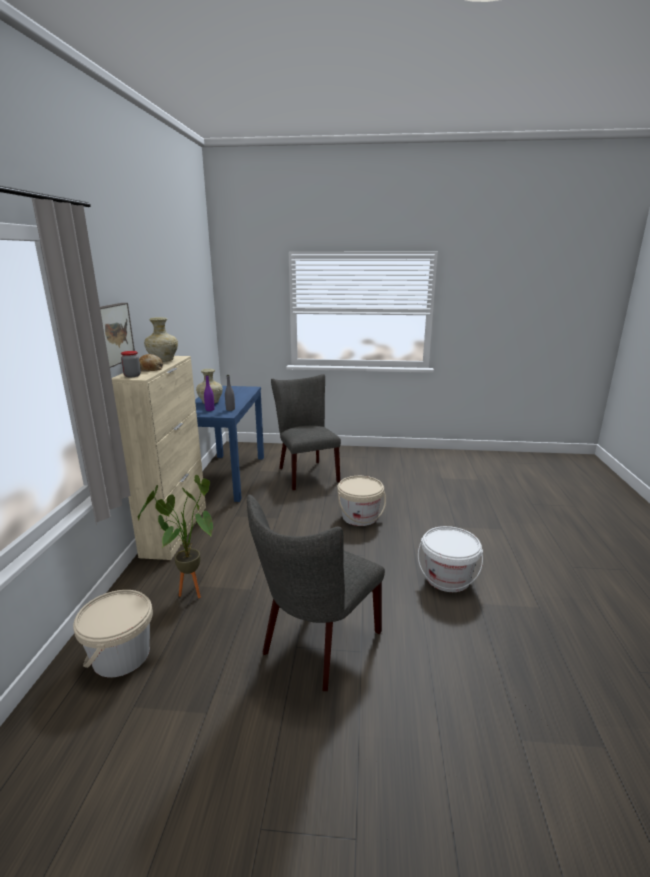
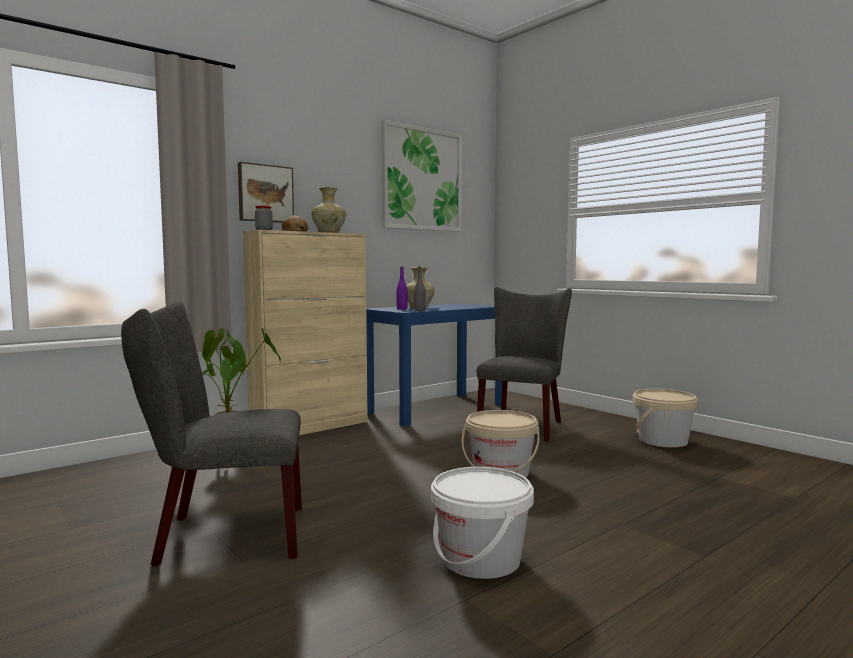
camera: 45 degrees right, 15 degrees down
beige bucket [73,590,153,677] -> beige bucket moved to [633,389,698,448]
none -> picture [381,120,462,232]

